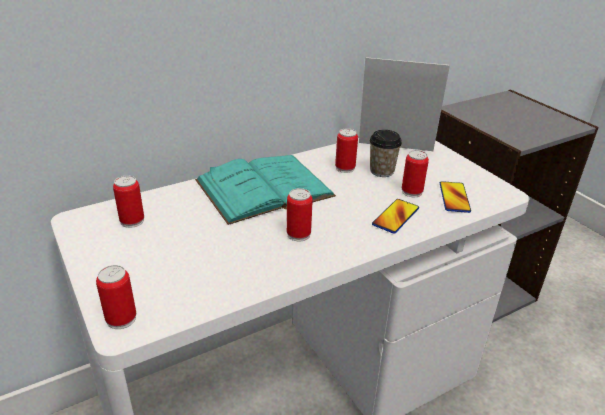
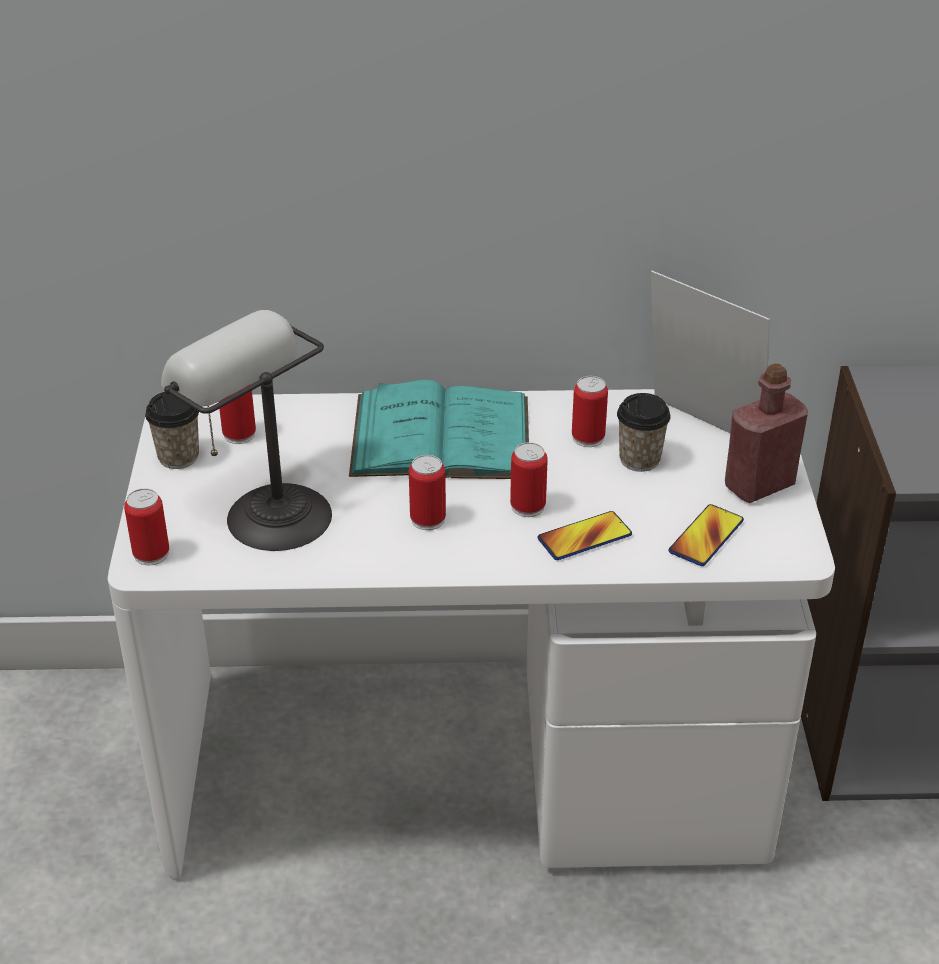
camera: 30 degrees right, 5 degrees up
can [402,150,429,197] -> can moved to [510,442,548,517]
none -> cup [145,392,199,469]
none -> table lamp [161,310,332,551]
none -> red bottle [725,364,808,503]

